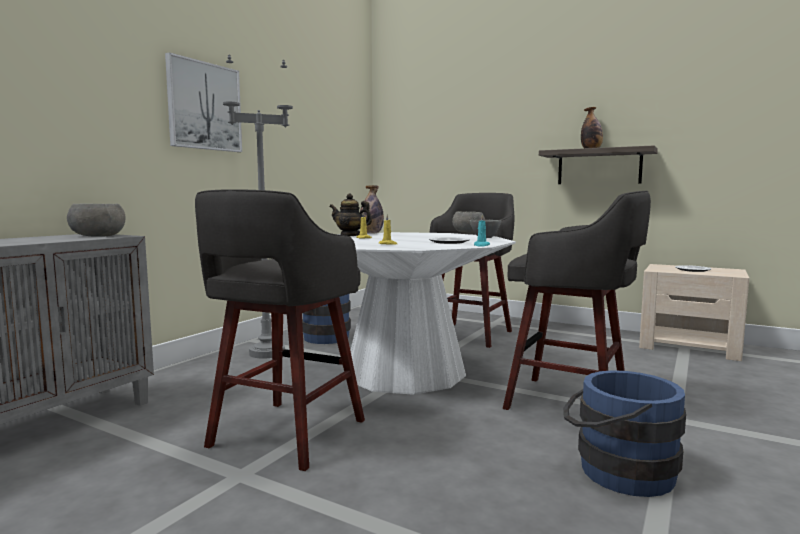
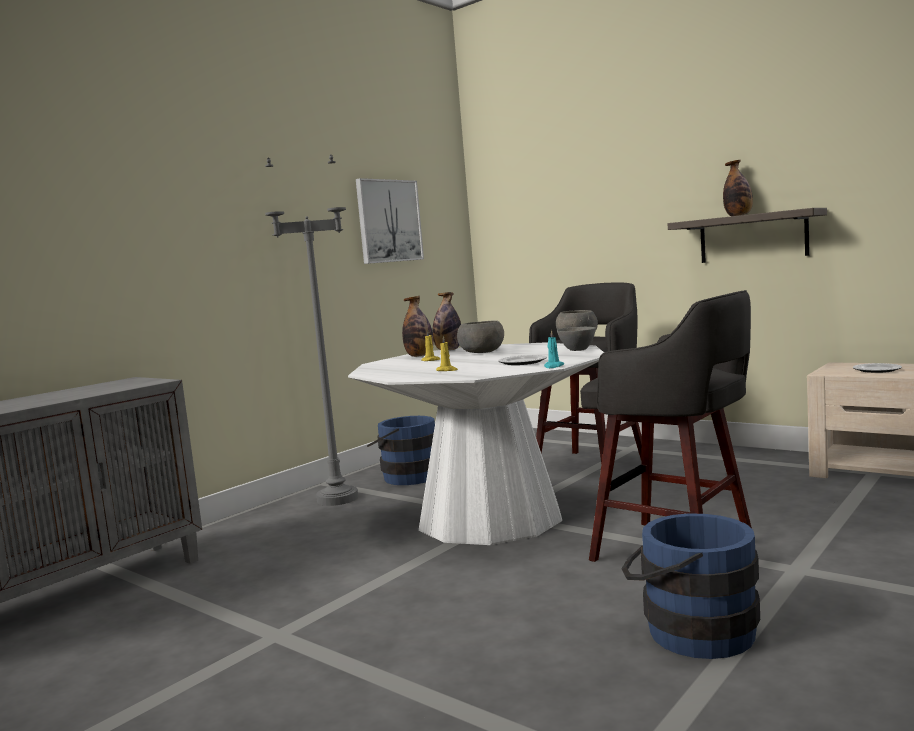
camera: 10 degrees right, 0 degrees up
grey bowl [67,203,125,237] -> grey bowl moved to [457,320,504,353]
picture [165,52,242,152] -> picture moved to [356,178,424,264]
grey stool [195,189,365,471] -> none
teapot [329,194,372,236] -> bottle [402,296,434,357]

